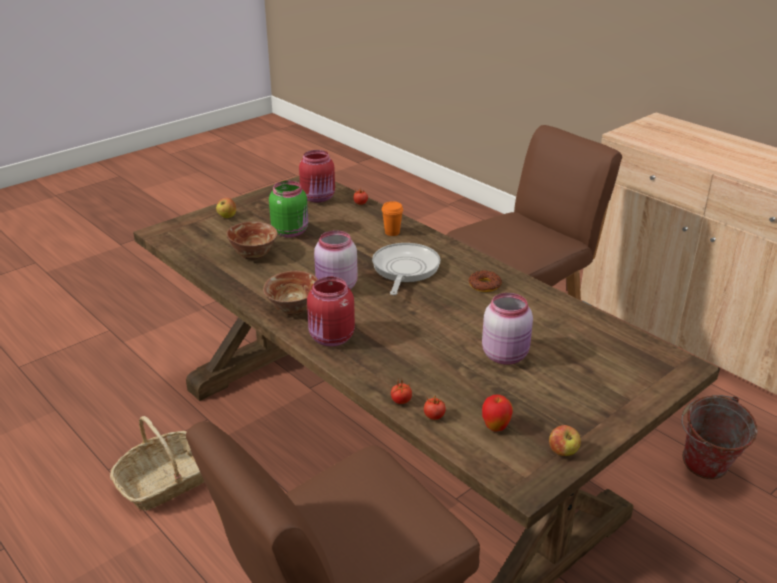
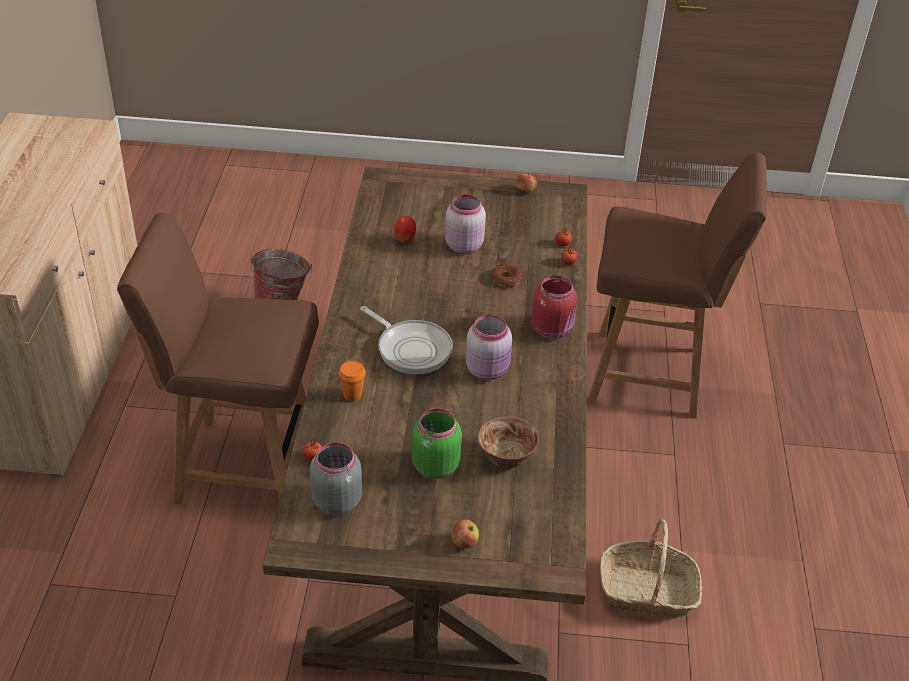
camera: 135 degrees left, 10 degrees up
bowl [263,271,318,316] -> none
red jar [299,150,335,203] -> grey jar [310,443,362,515]
frying pan [372,243,440,295] -> frying pan turned 105 degrees counterclockwise [360,306,453,374]
donut [469,270,502,292] -> donut moved to [491,264,524,287]
apple [482,395,513,432] -> apple moved to [394,216,416,243]

